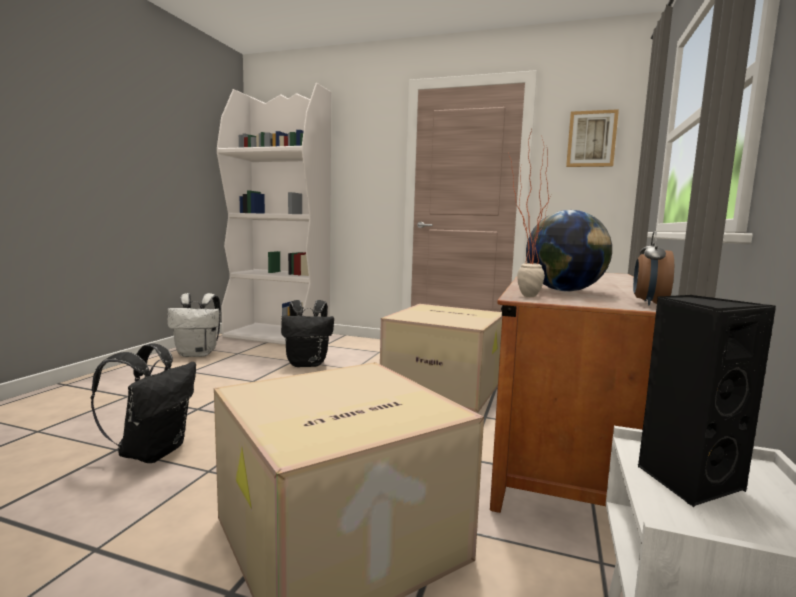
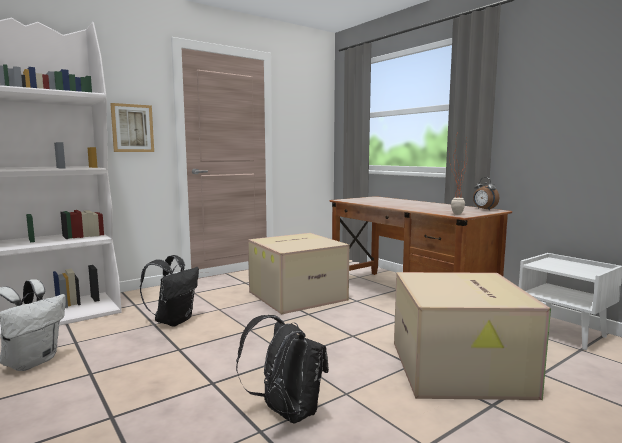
camera: 55 degrees left, 0 degrees up
globe [526,210,612,292] -> none
picture [566,109,619,167] -> picture moved to [110,103,154,152]
black speaker [638,295,776,507] -> none

